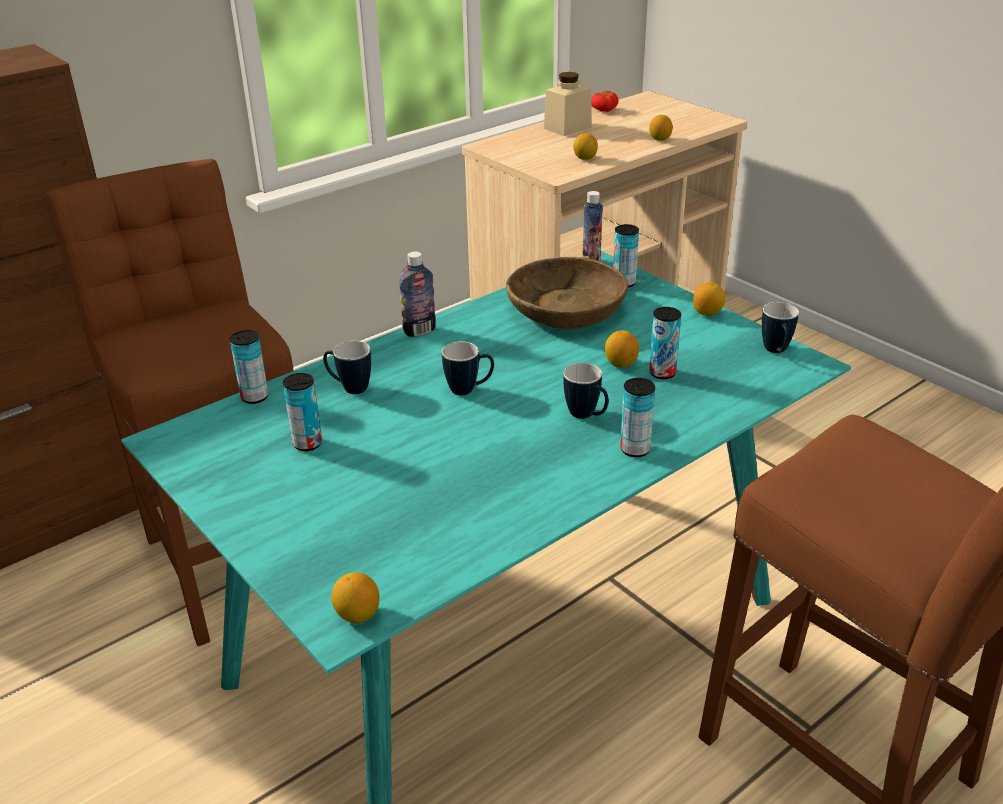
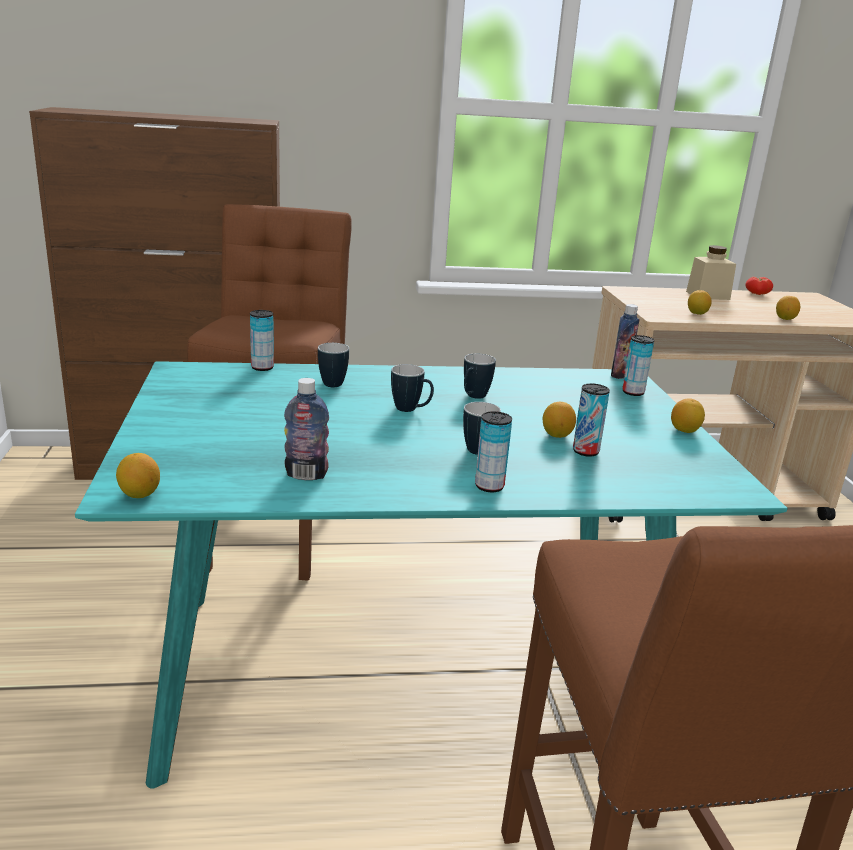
camera: 30 degrees right, 10 degrees down
can [283,373,322,451] -> none
bottle [399,251,436,337] -> bottle moved to [284,378,329,480]
brown bowl [506,256,628,329] -> none
mug [761,302,799,353] -> mug moved to [464,354,496,399]

